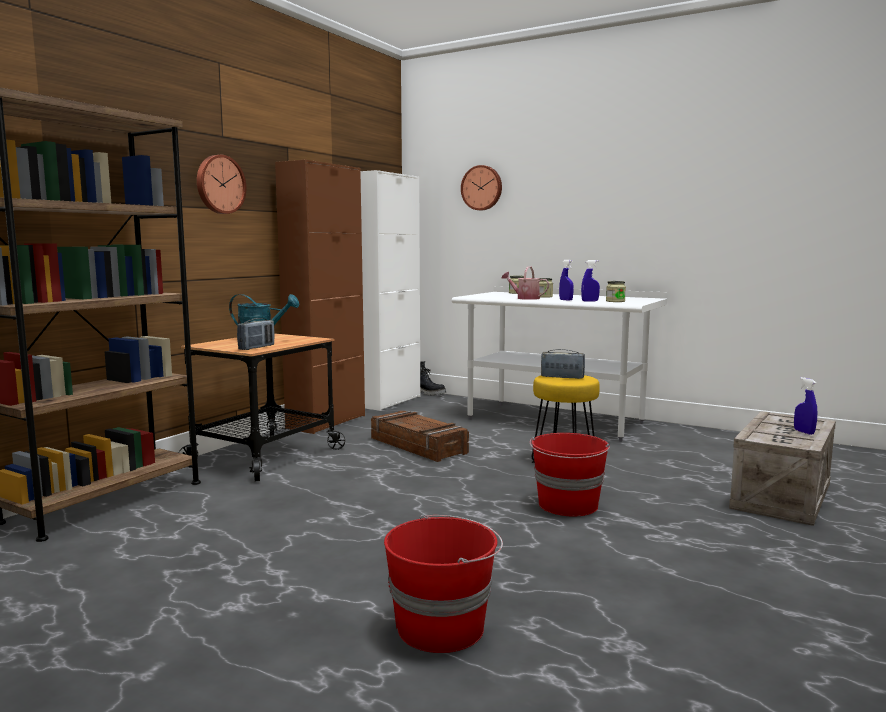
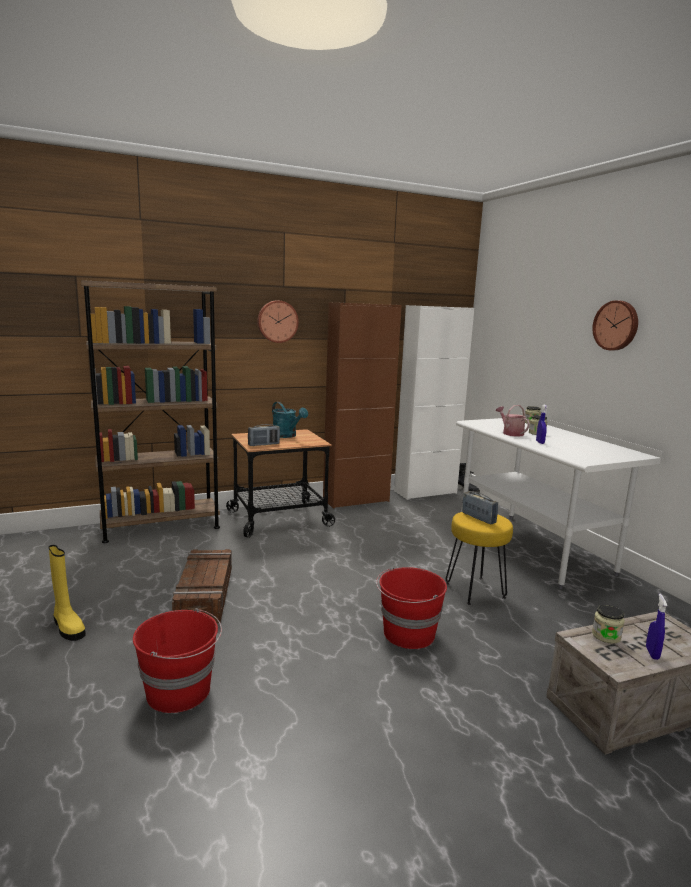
camera: 35 degrees right, 5 degrees up
crate [371,411,469,462] -> crate moved to [172,549,232,623]
wall clock [461,165,502,211] -> wall clock moved to [592,300,638,350]
blue spray bottle [581,260,600,302] -> none
jar [606,281,626,302] -> jar moved to [592,605,624,644]
none -> yellow boot [49,545,86,641]

